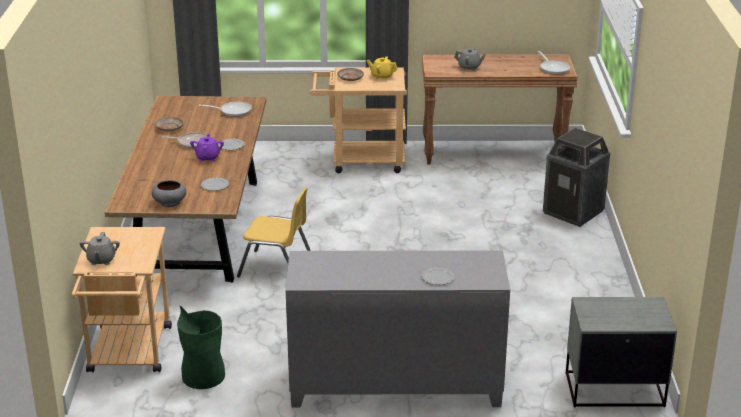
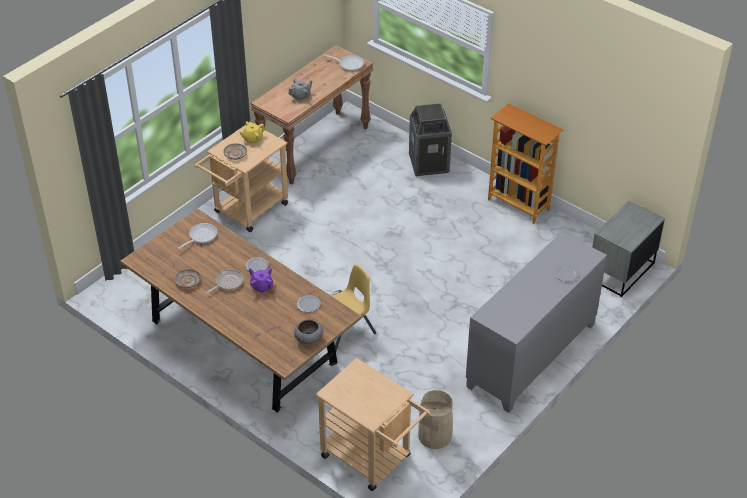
camera: 50 degrees left, 15 degrees up
grey teapot [79,232,120,265] -> none
green trash can [177,306,225,389] -> beige trash can [418,390,453,449]
none -> bookcase [488,103,564,224]

